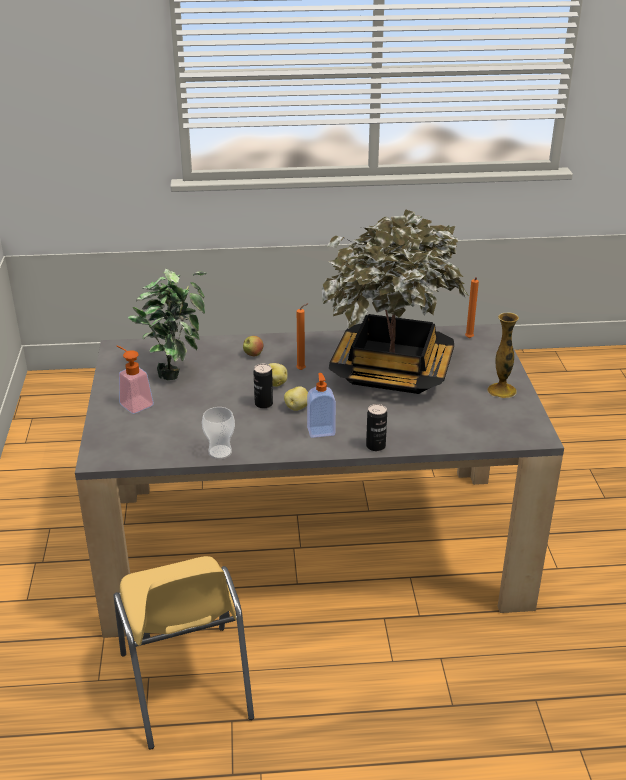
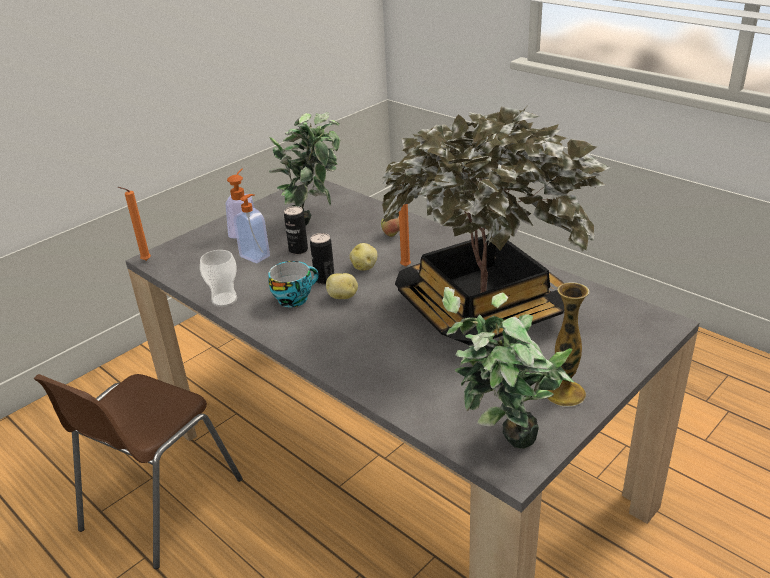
camera: 50 degrees right, 0 degrees up
yellow chair [114,556,254,749] -> brown chair [34,374,243,569]
soap dispenser [307,373,336,438] -> soap dispenser moved to [234,194,270,263]
can [366,404,387,451] -> can moved to [284,206,308,255]
orange candle [465,277,479,338] -> orange candle moved to [118,187,151,261]
none -> cup [268,261,319,307]
none -> potted plant [442,287,574,449]

